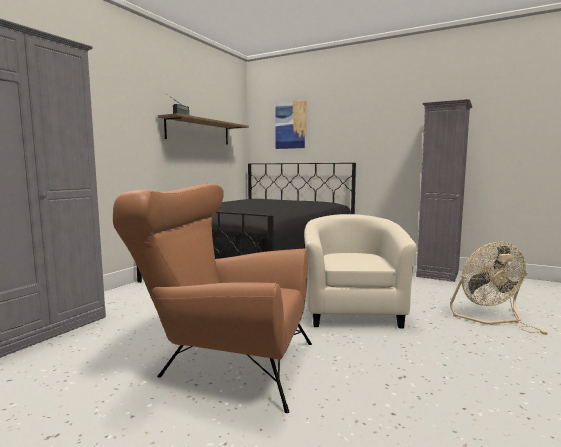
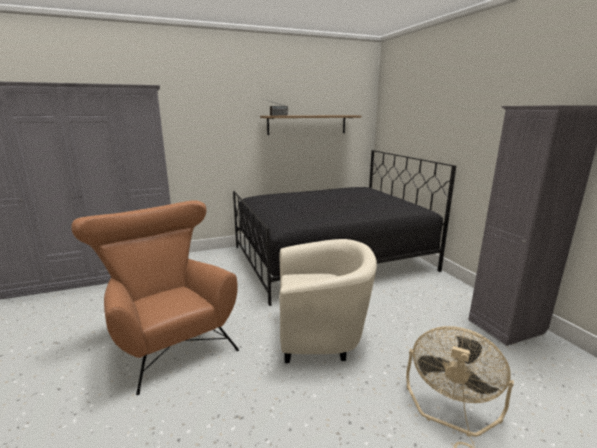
camera: 40 degrees right, 10 degrees up
picture [275,100,307,149] -> none
beige armchair [304,214,417,329] -> beige armchair turned 45 degrees clockwise [279,239,377,363]

